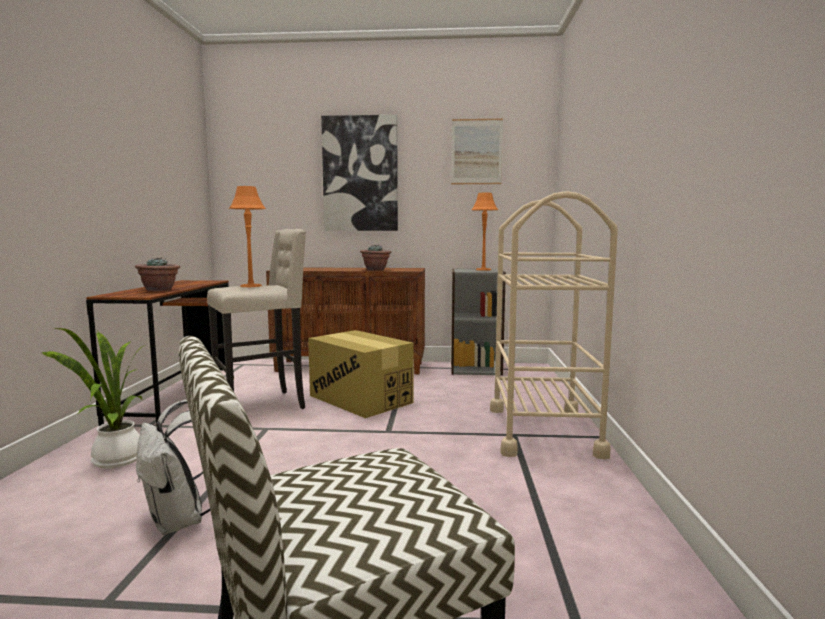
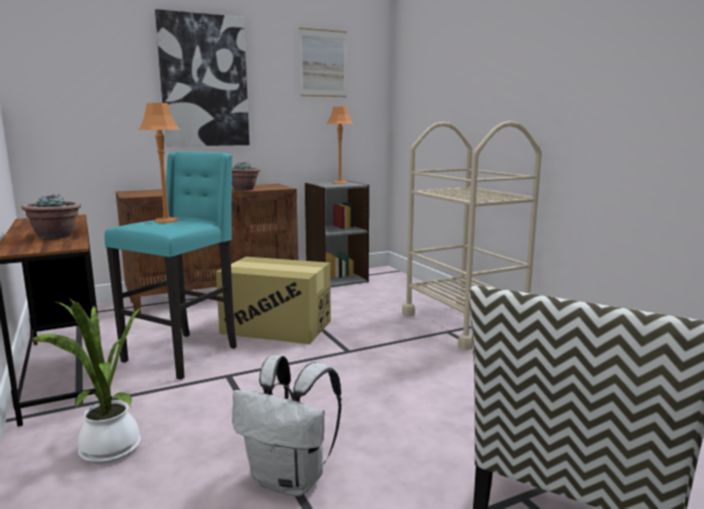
camera: 30 degrees left, 5 degrees up
beige stool [207,229,306,409] -> turquoise stool [104,151,237,380]

